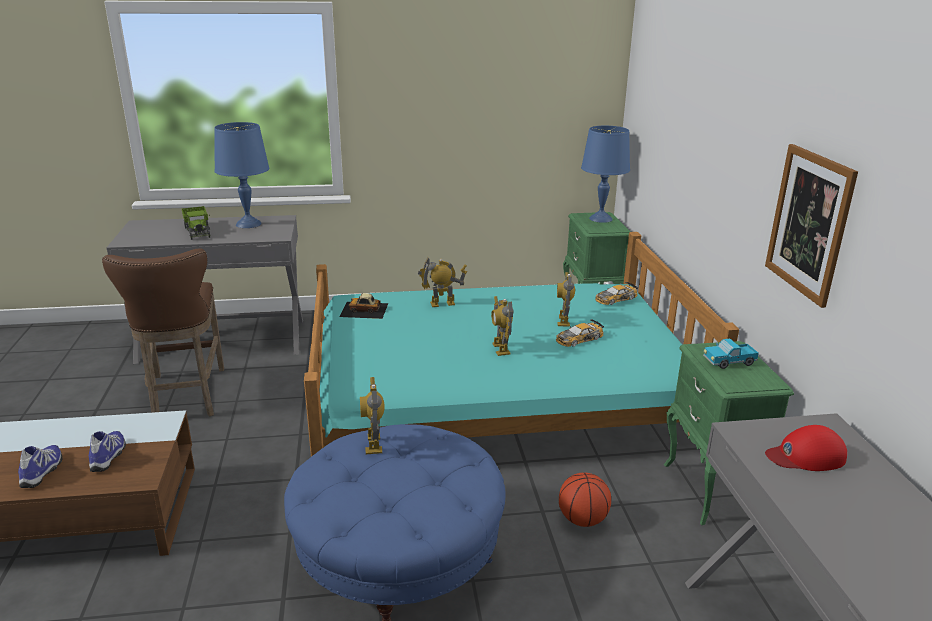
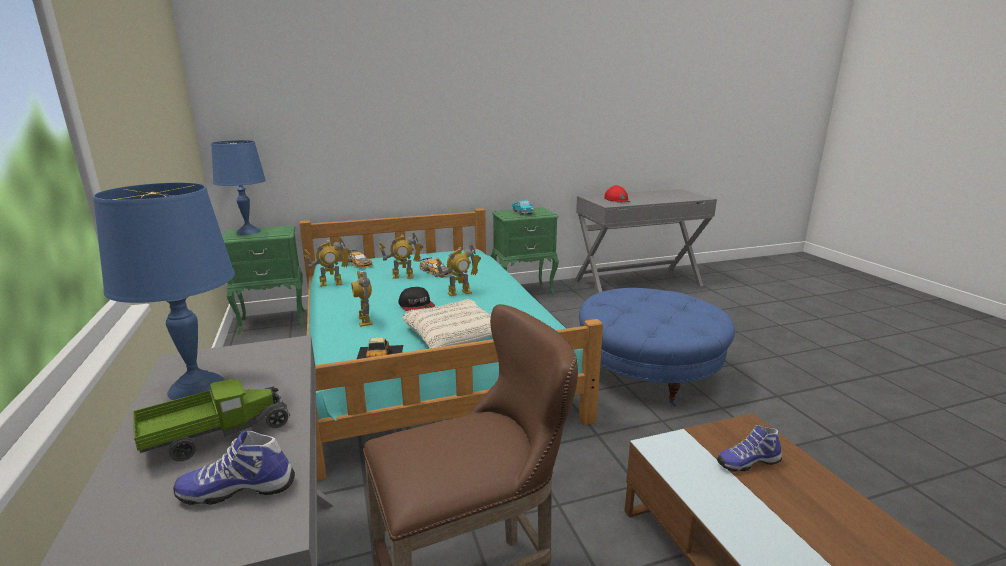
camera: 100 degrees left, 5 degrees down
shoe [18,445,62,488] -> shoe moved to [173,431,295,505]
toy robot [360,377,385,454] -> toy robot moved to [304,237,351,287]
basketball [559,472,611,527] -> none
picture [765,144,858,308] -> none
none -> cap [398,287,435,311]
none -> beige pillow [402,299,492,348]

